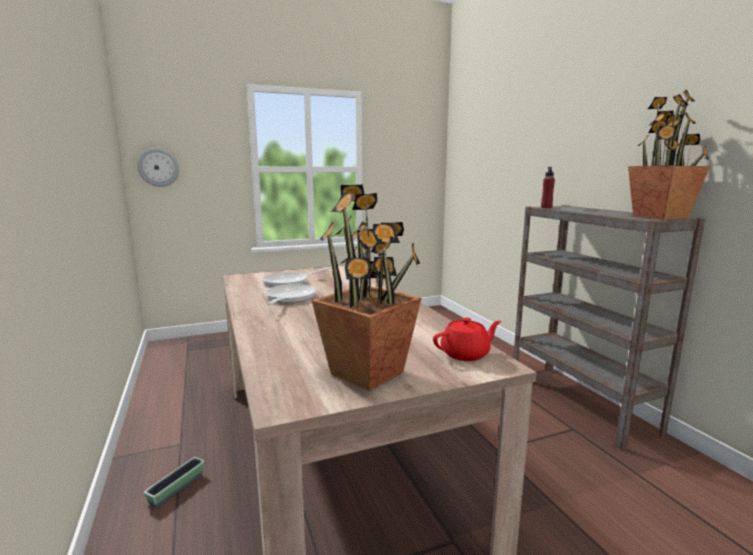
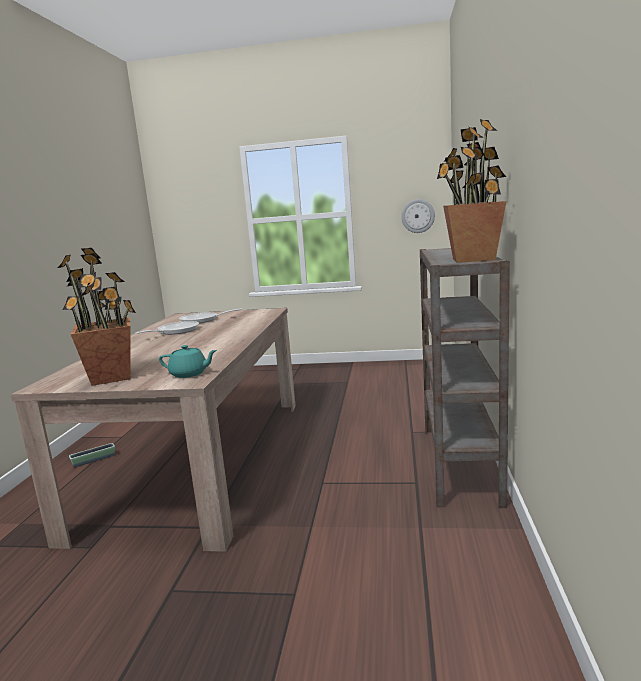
camera: 30 degrees right, 0 degrees up
wall clock [137,148,179,187] -> wall clock moved to [401,199,435,233]
red teapot [433,317,501,361] -> turquoise teapot [159,345,217,378]
red bottle [541,167,555,208] -> none

